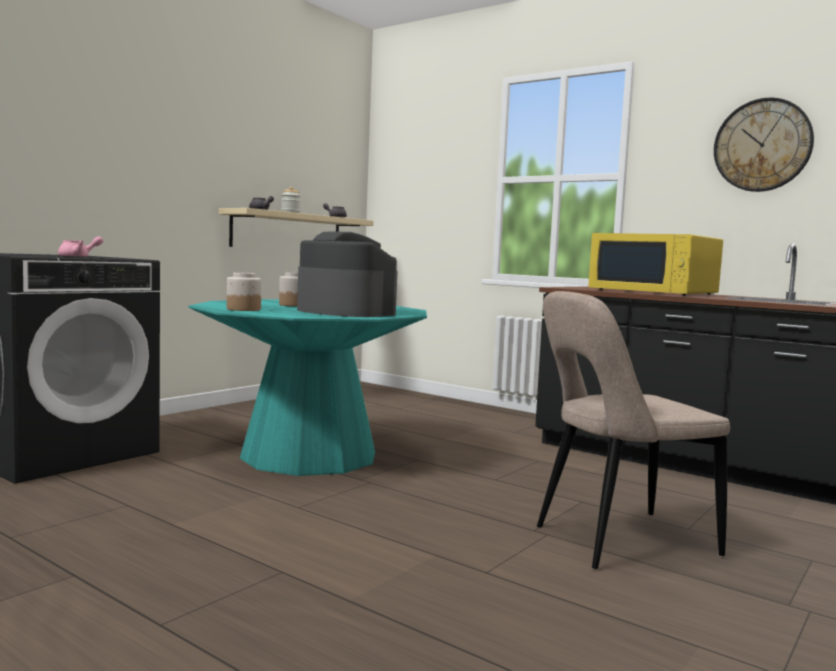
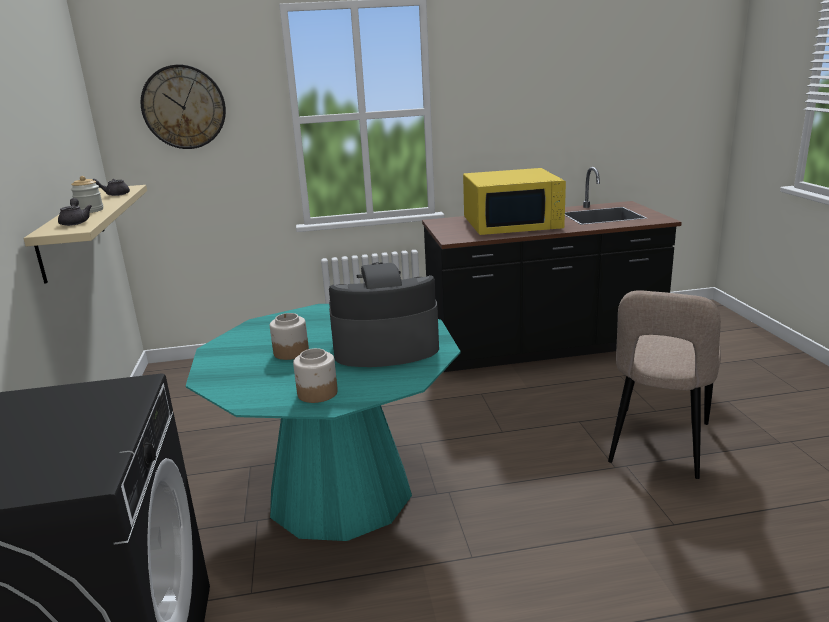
camera: 45 degrees left, 15 degrees up
pink teapot [58,236,103,258] -> none
wall clock [714,98,814,192] -> wall clock moved to [140,65,226,149]

